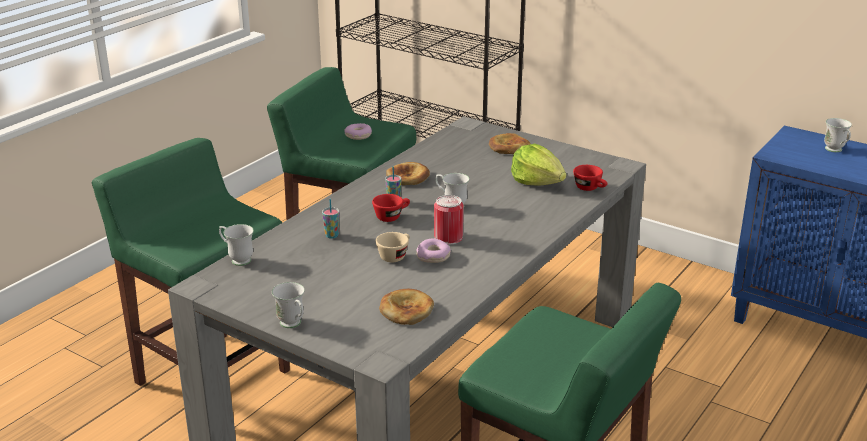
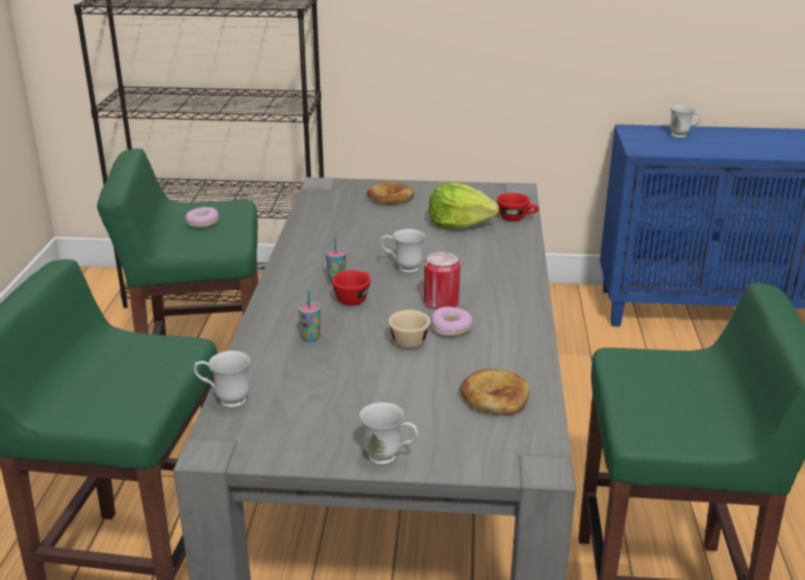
camera: 30 degrees left, 0 degrees up
bread [386,162,430,185] -> none

